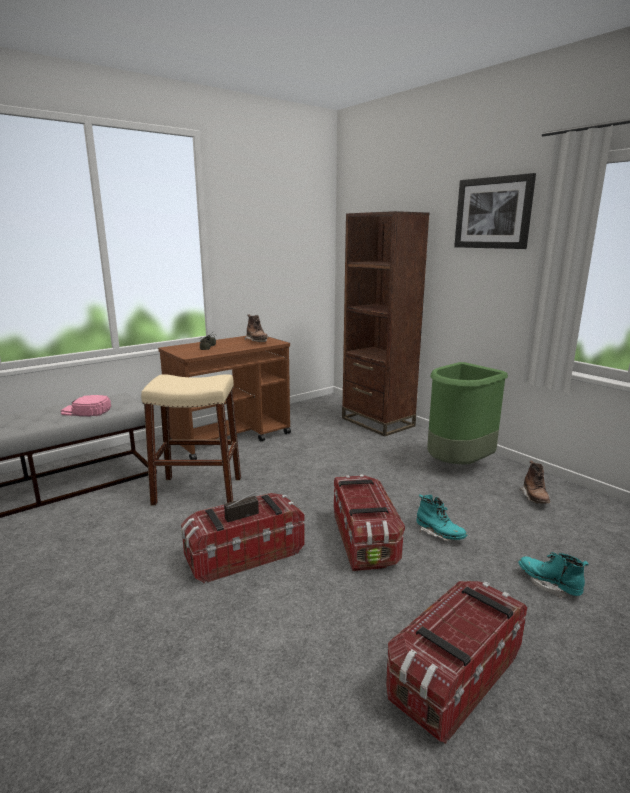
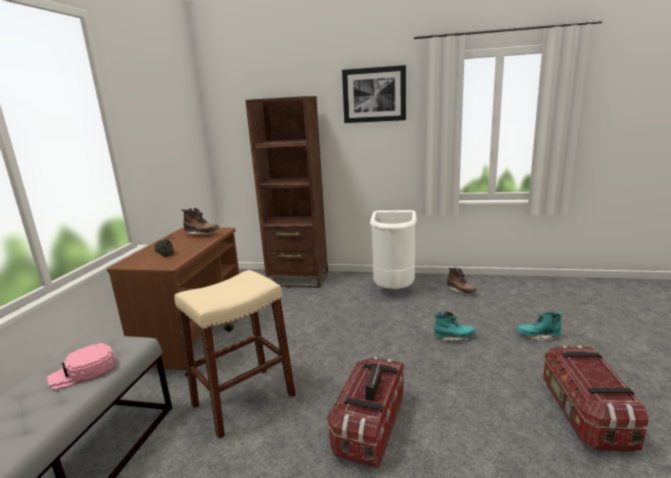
camera: 40 degrees left, 0 degrees up
storage box [334,474,405,571] -> none
green trash can [427,362,508,464] -> white trash can [370,210,417,289]

